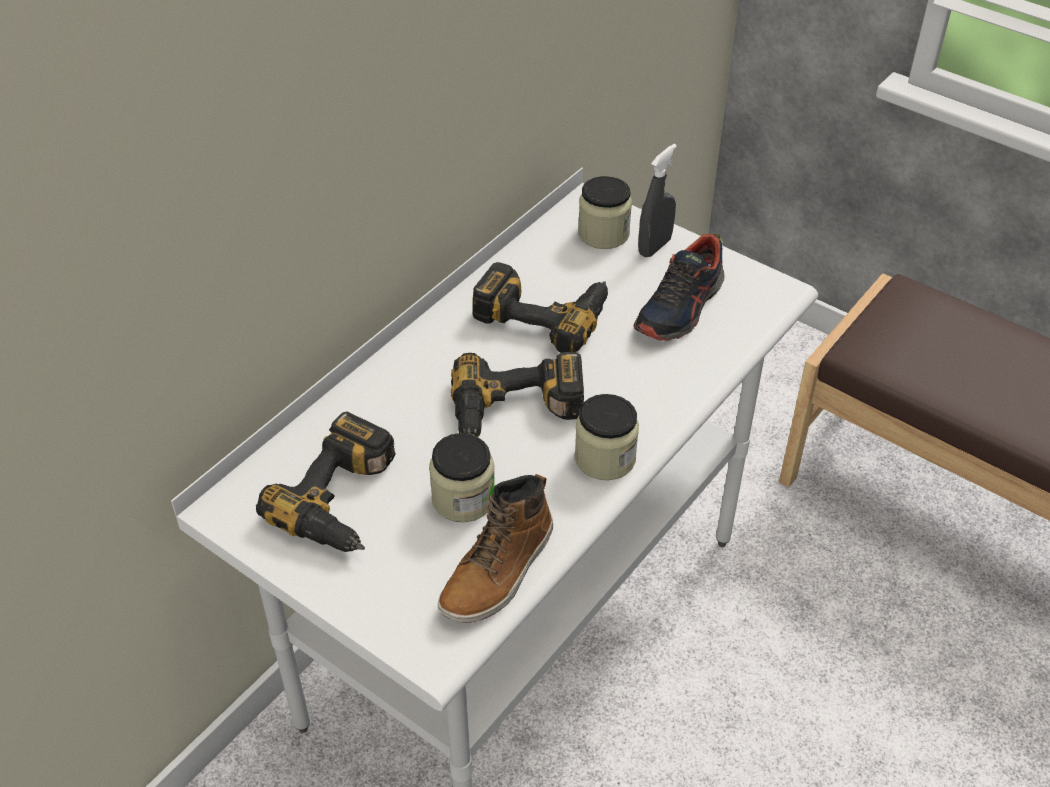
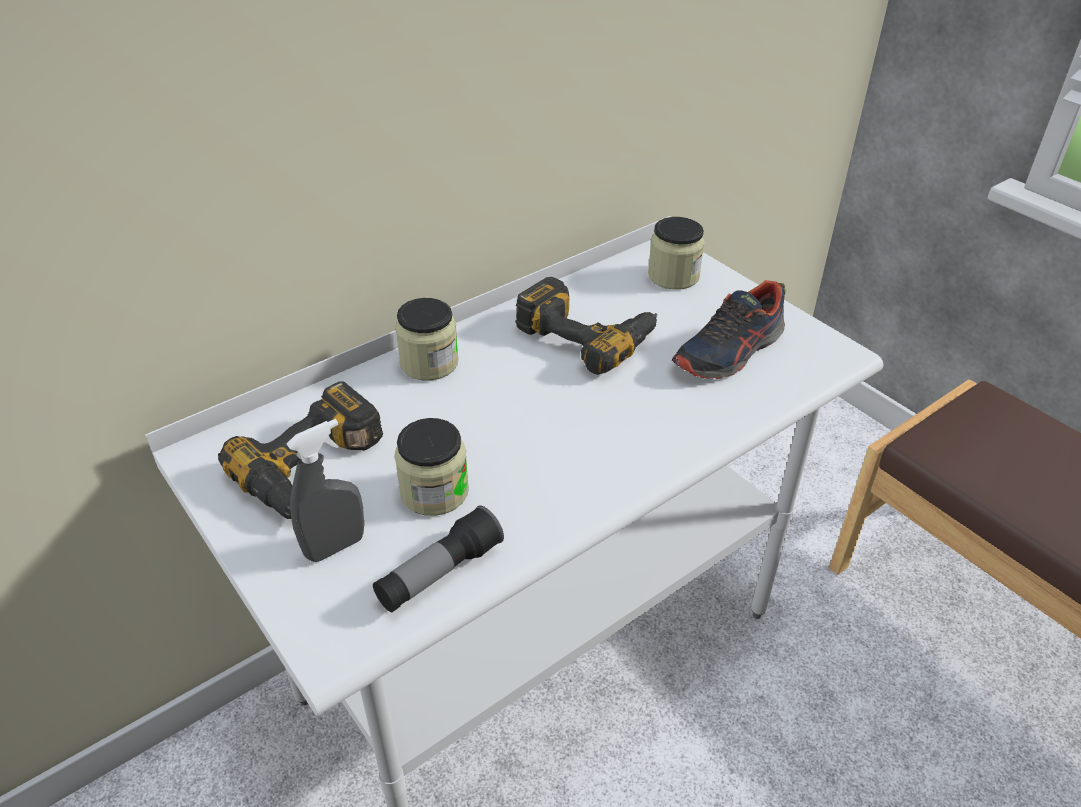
camera: 15 degrees right, 5 degrees down
boot [438,474,553,623] -> flashlight [373,505,504,612]
power drill [451,352,584,437] -> none
jar [574,394,639,480] -> jar moved to [395,298,459,381]
grey spray bottle [638,144,677,257] -> grey spray bottle moved to [286,419,364,562]

